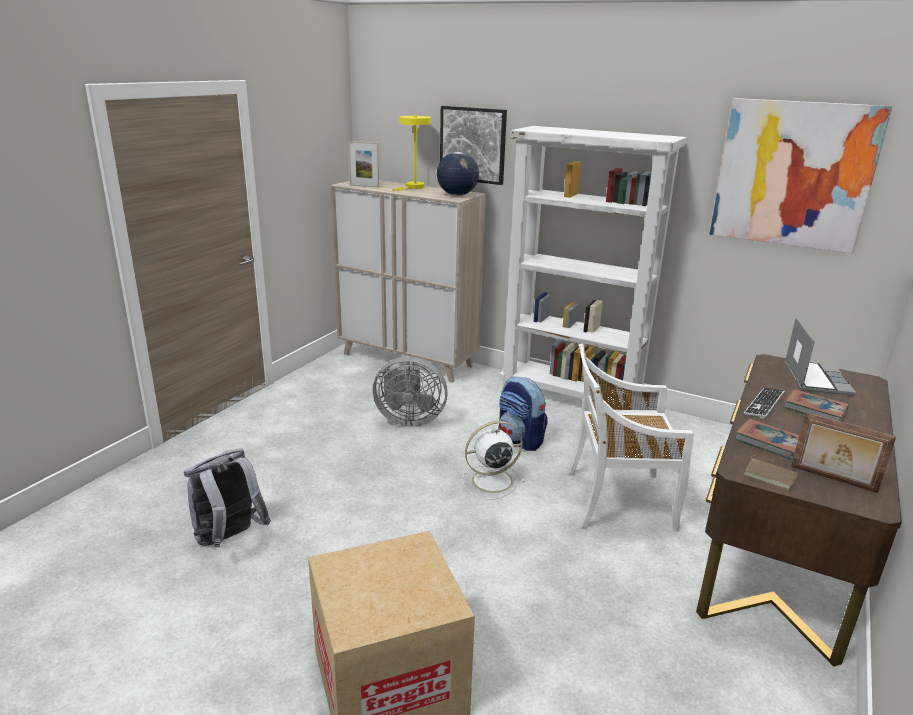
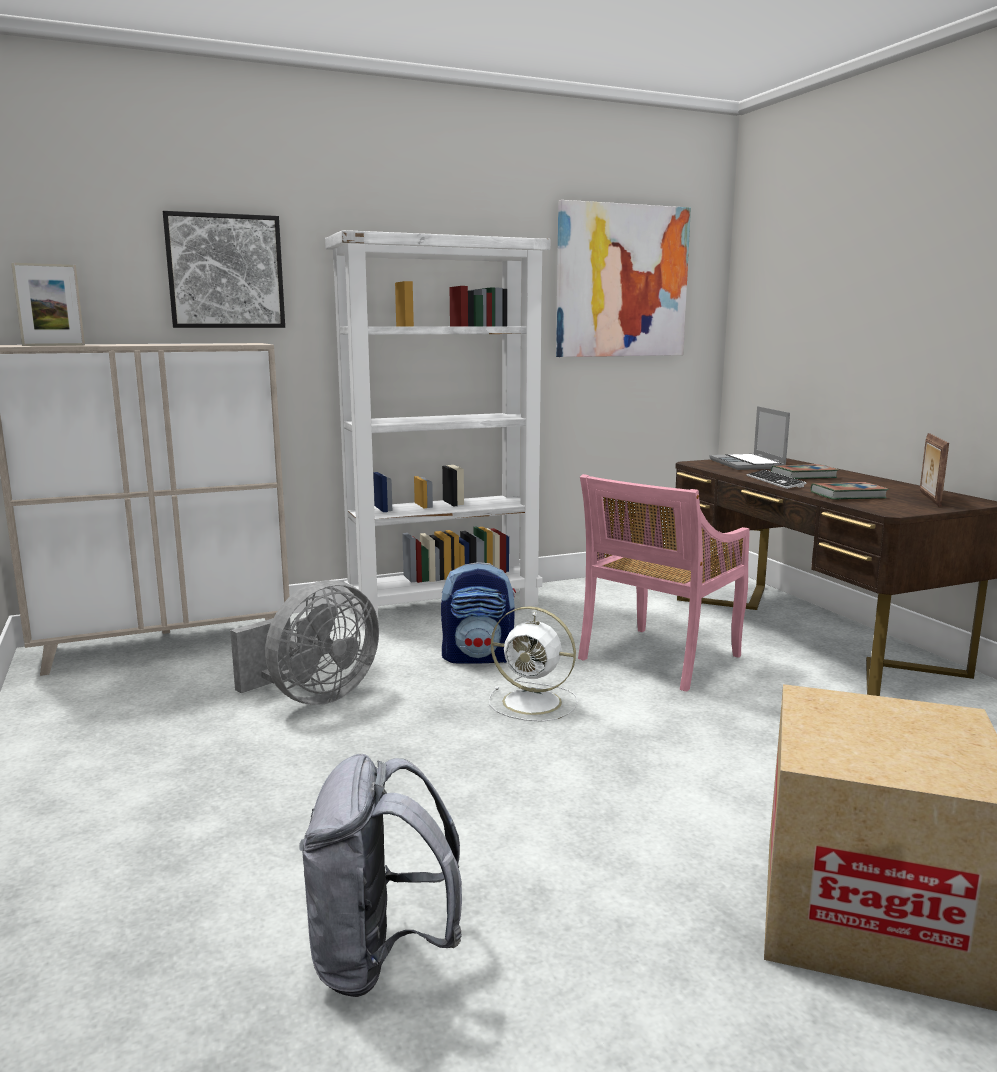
camera: 50 degrees left, 10 degrees down
yellow table lamp [392,116,431,191] -> none
globe [437,152,479,196] -> none
white fan [462,421,525,500] -> white fan turned 90 degrees counterclockwise [489,606,578,722]
white chair [568,343,694,531] -> pink chair [578,474,749,692]
brown book [744,455,798,490] -> none
laptop [785,317,856,396] -> laptop turned 150 degrees counterclockwise [710,406,790,470]
picture frame [791,412,896,493] -> picture frame turned 120 degrees clockwise [920,433,949,507]

